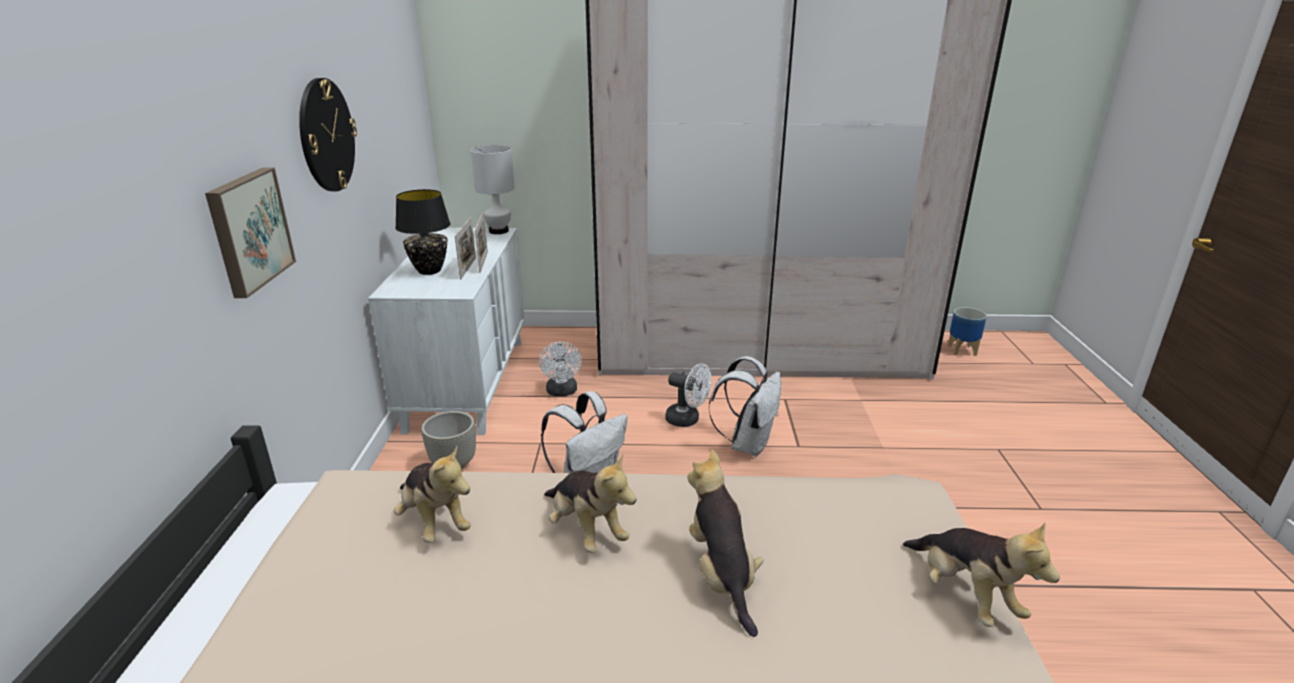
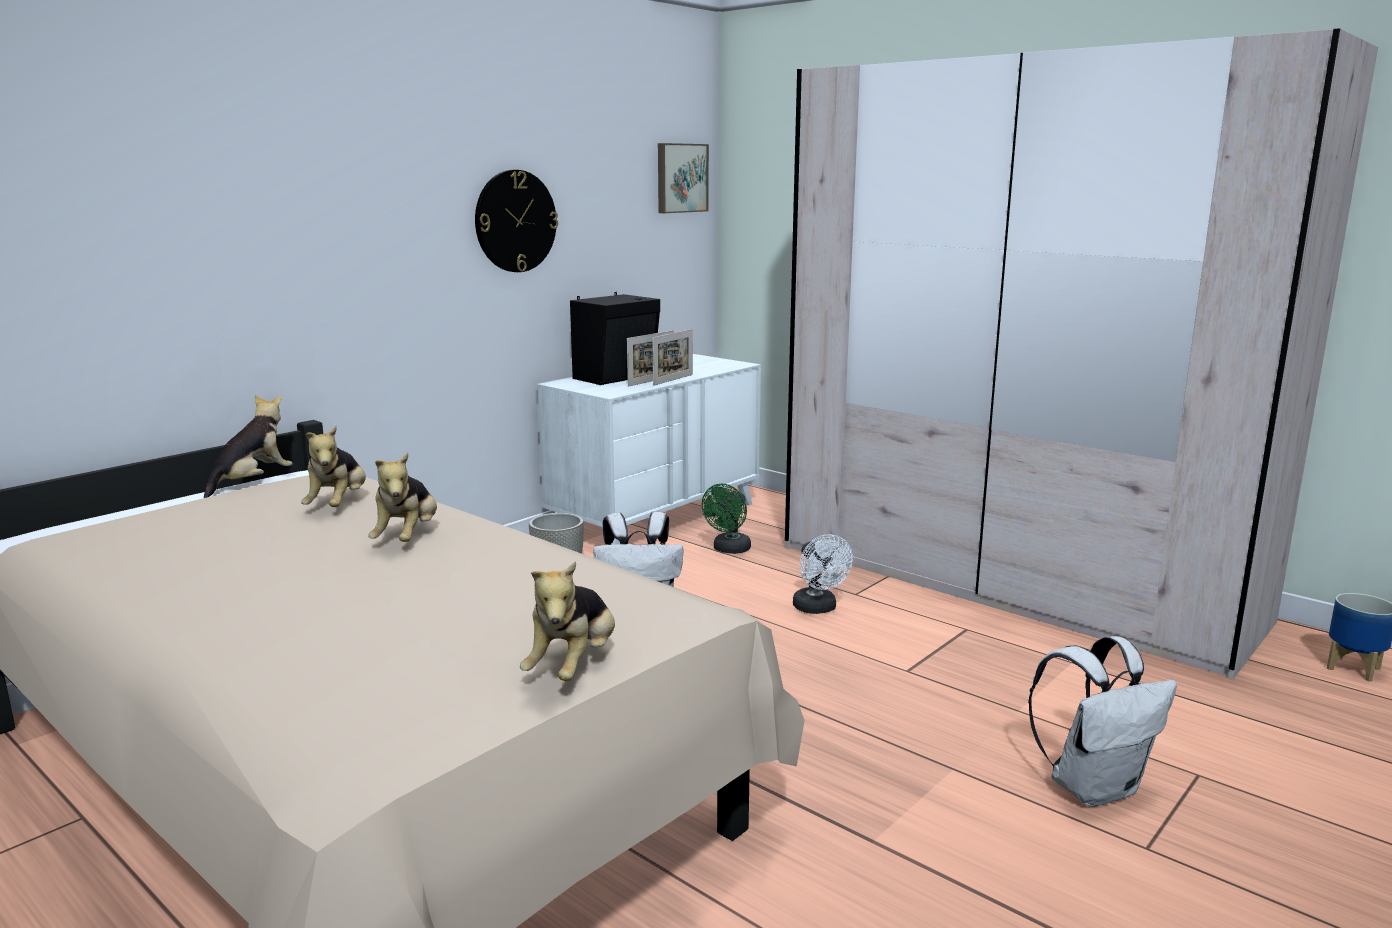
camera: 40 degrees right, 10 degrees down
picture [205,168,296,298] -> picture moved to [658,143,709,213]
black table lamp [395,189,451,275] -> black speaker [570,292,660,385]
white table lamp [471,145,515,234] -> none
white fan [539,342,582,397] -> green fan [702,484,751,554]
plush toy [687,449,764,637] -> plush toy moved to [204,394,293,498]
white backpack [709,356,781,456] -> white backpack moved to [1028,636,1177,807]

